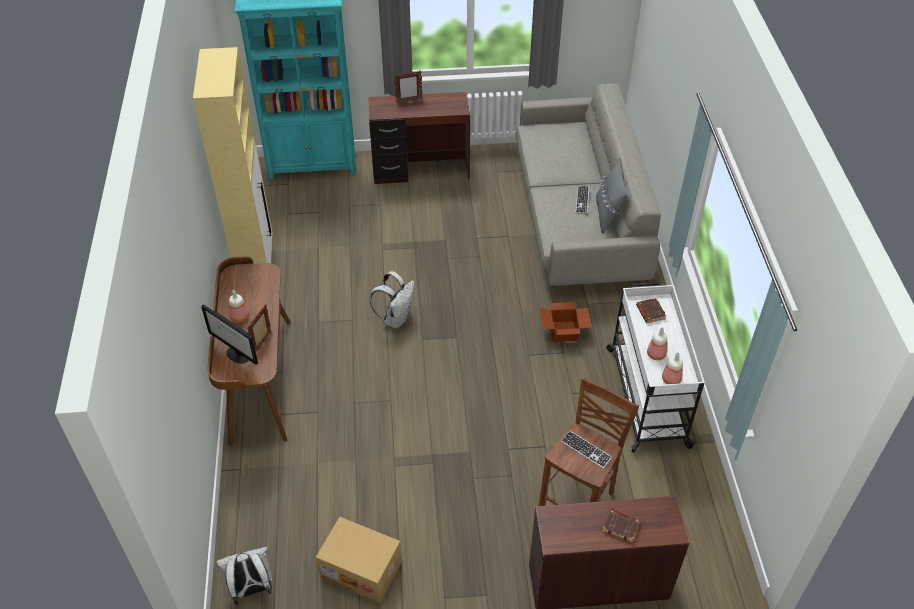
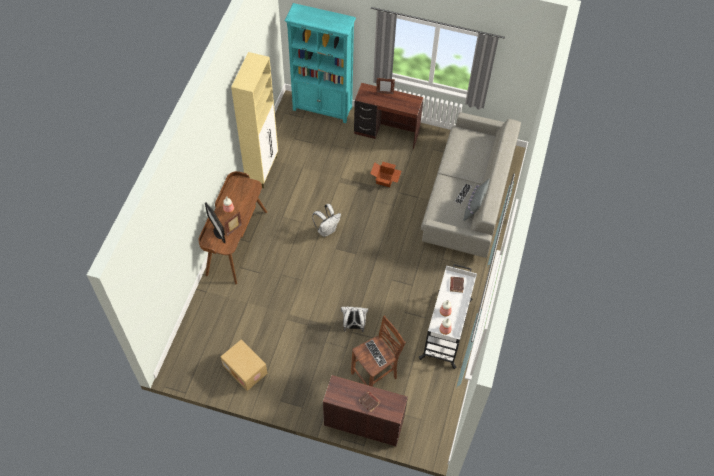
camera: 20 degrees right, 10 degrees up
white backpack [216,547,272,605] -> white backpack moved to [341,307,368,332]
cardboard box [540,302,592,342] -> cardboard box moved to [370,162,401,187]

